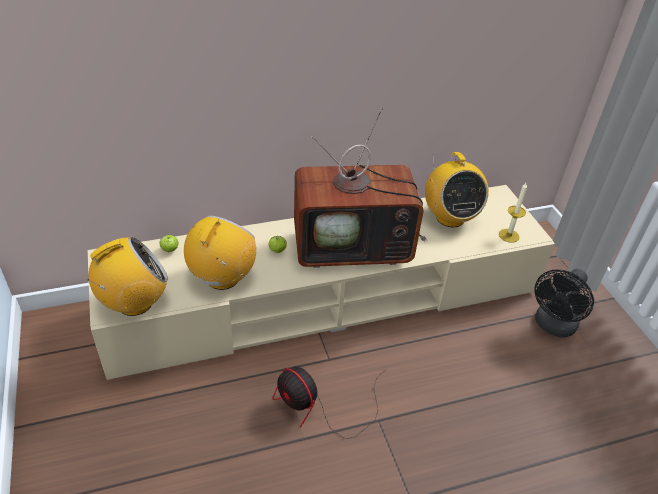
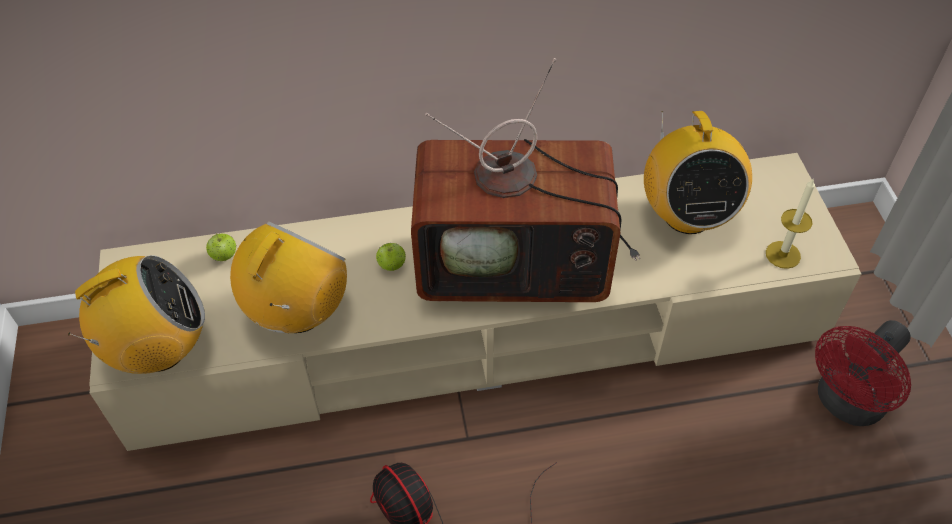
camera: 10 degrees right, 10 degrees up
black fan [535,269,594,338] -> red fan [815,320,911,426]

